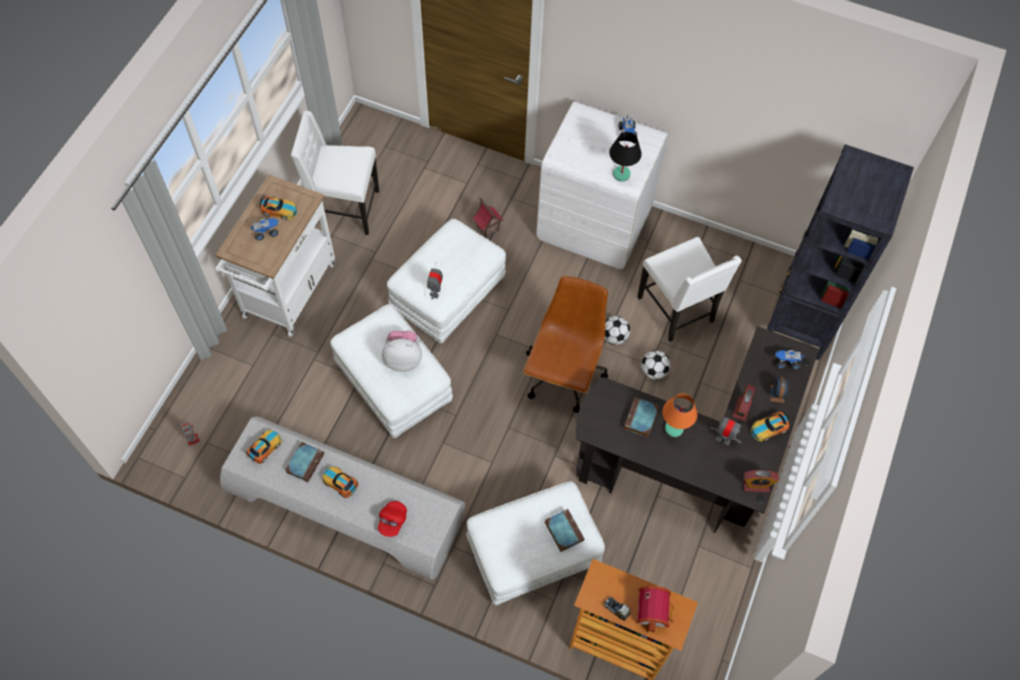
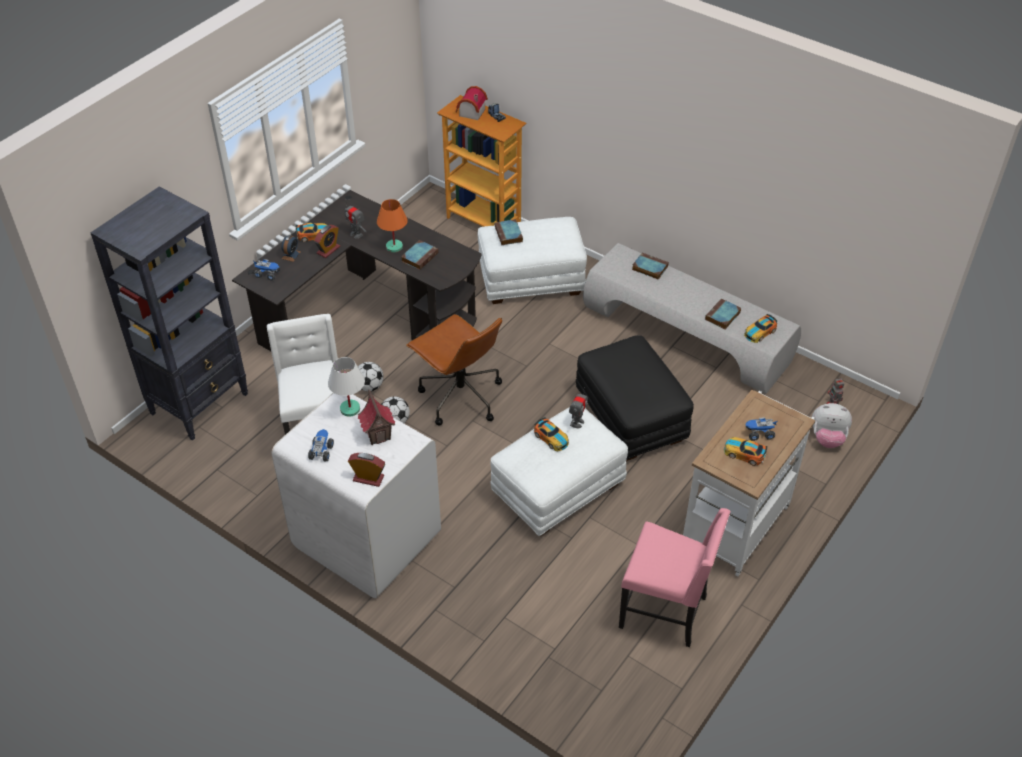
camera: 165 degrees left, 15 degrees down
white chair [291,111,379,235] -> pink chair [619,508,731,647]
toy car [322,467,358,498] -> toy car moved to [534,417,569,451]
white ottoman [330,304,453,438] -> black ottoman [576,335,694,461]
red cap [378,501,407,537] -> book [632,253,669,280]
plush toy [382,331,422,372] -> plush toy moved to [812,403,852,448]
toy house [473,197,503,238] -> toy house moved to [358,389,395,445]
brown office chair [523,276,609,413] -> brown office chair turned 75 degrees counterclockwise [406,314,502,426]
black table lamp [609,132,642,182] -> white table lamp [328,357,365,417]
alarm clock [743,470,779,492] -> alarm clock moved to [348,453,385,487]

